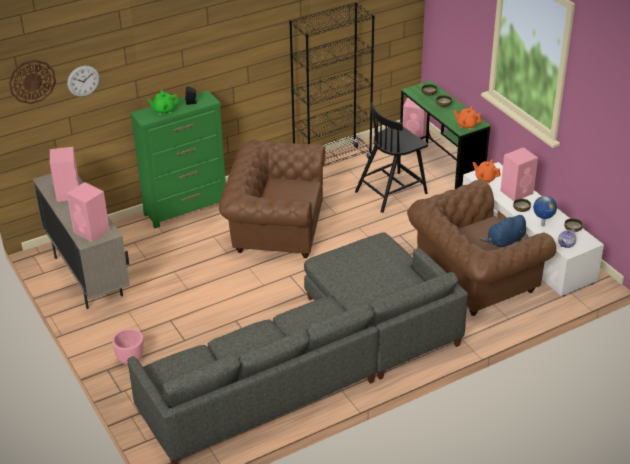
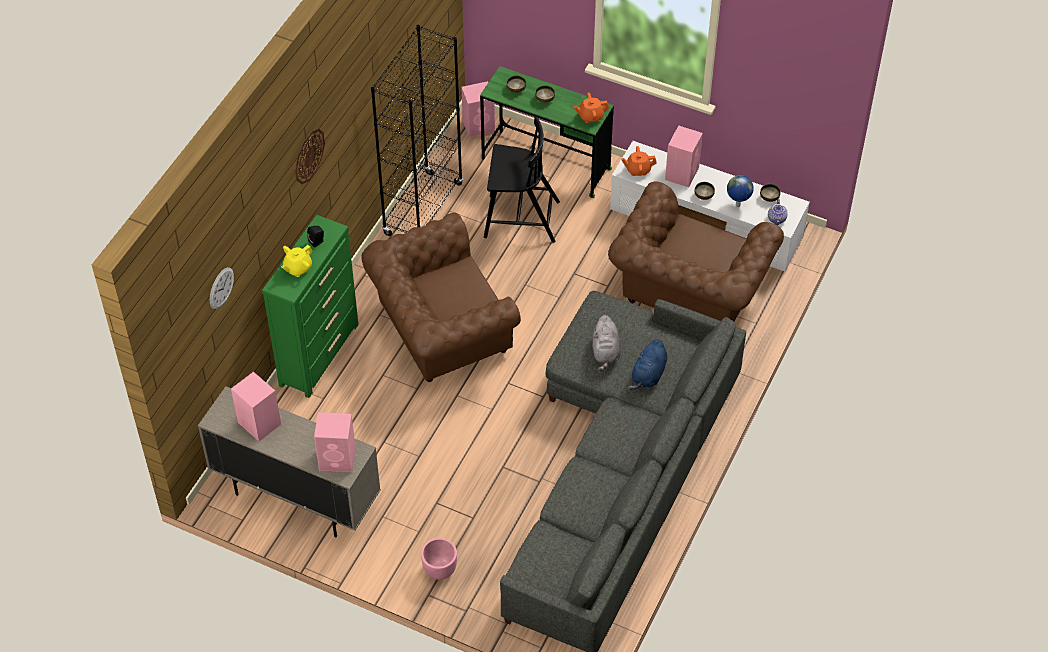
camera: 35 degrees left, 15 degrees up
wall clock [9,60,56,104] -> wall clock moved to [295,128,325,184]
green teapot [147,90,179,115] -> yellow teapot [281,245,313,277]
black chair [355,102,428,213] -> black chair turned 105 degrees counterclockwise [484,116,560,243]
blue plush toy [480,215,526,247] -> blue plush toy moved to [628,339,667,390]
none -> grey plush toy [593,315,621,371]

